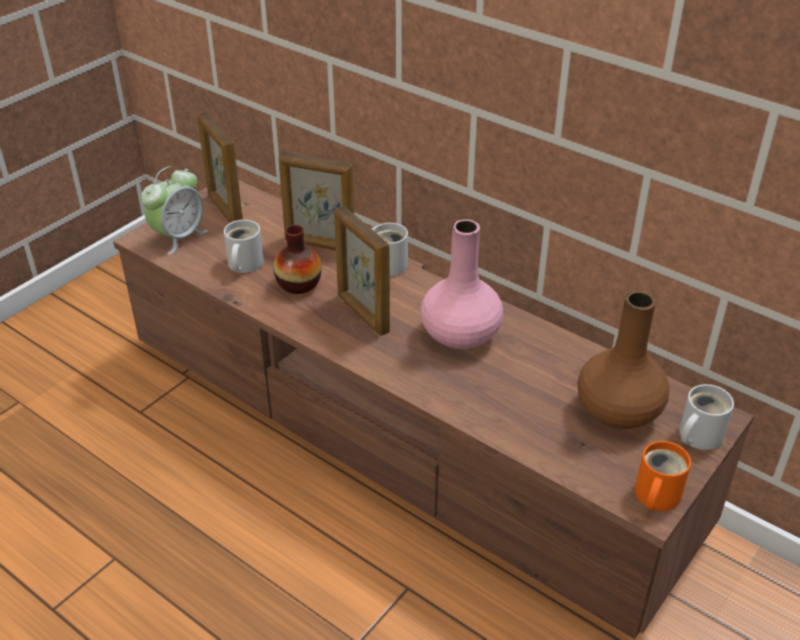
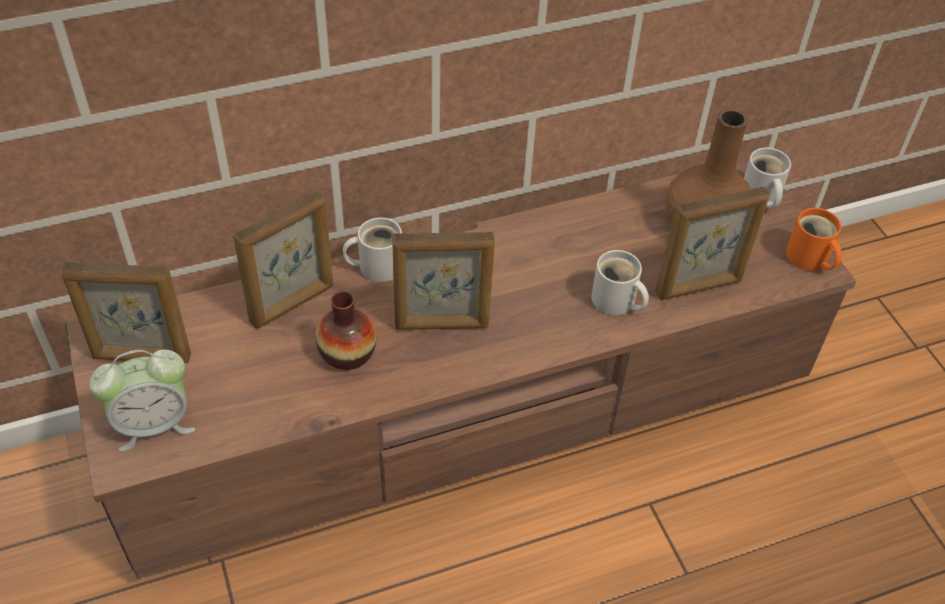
camera: 60 degrees left, 10 degrees up
alarm clock [141,166,208,255] -> alarm clock turned 90 degrees clockwise [89,350,195,451]
white mug [224,220,264,273] -> white mug moved to [591,250,649,315]
pink vase [421,219,503,349] -> none
none -> picture frame [655,187,770,300]

